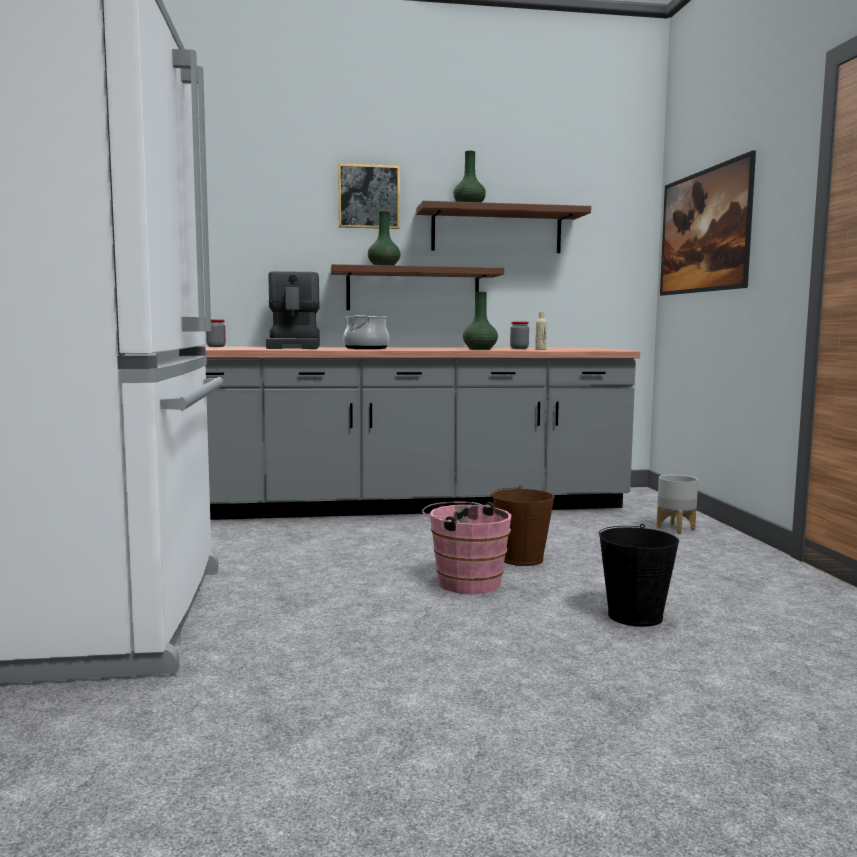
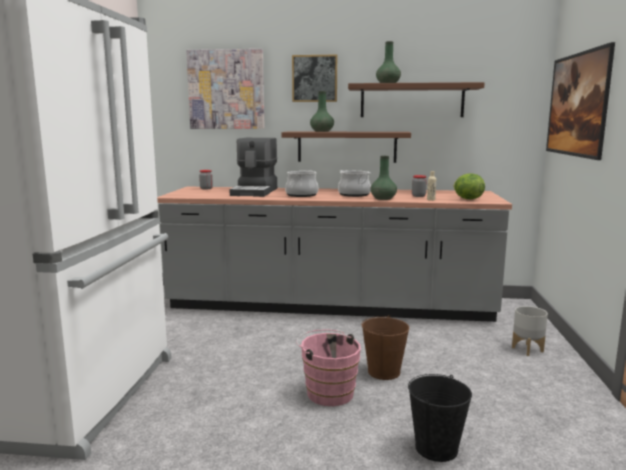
camera: 15 degrees right, 5 degrees up
none -> picture [186,49,265,129]
none -> cooking pot [338,170,371,197]
none -> lettuce [453,173,485,199]

